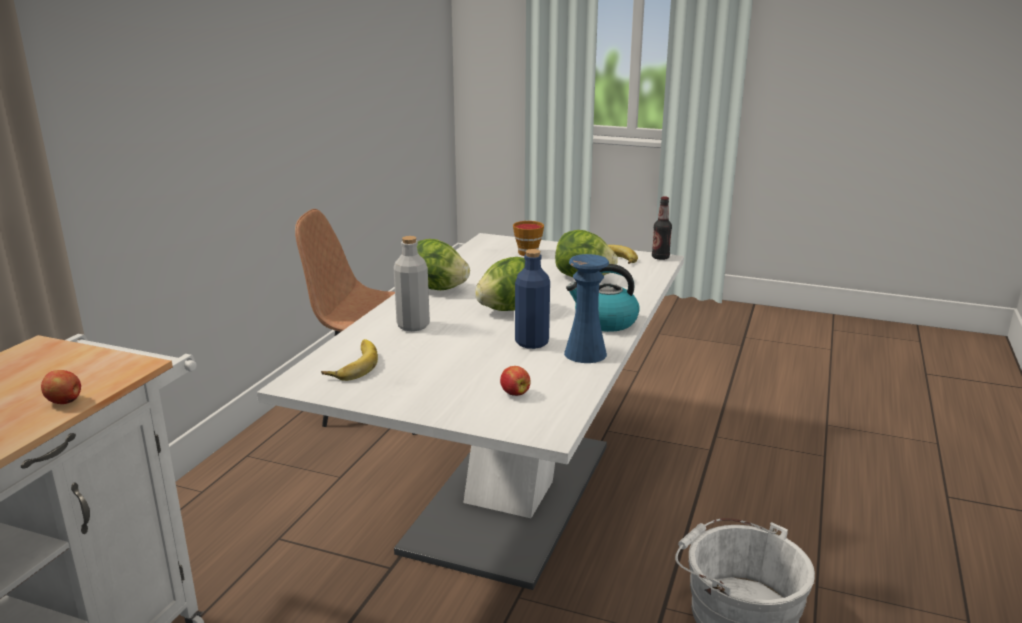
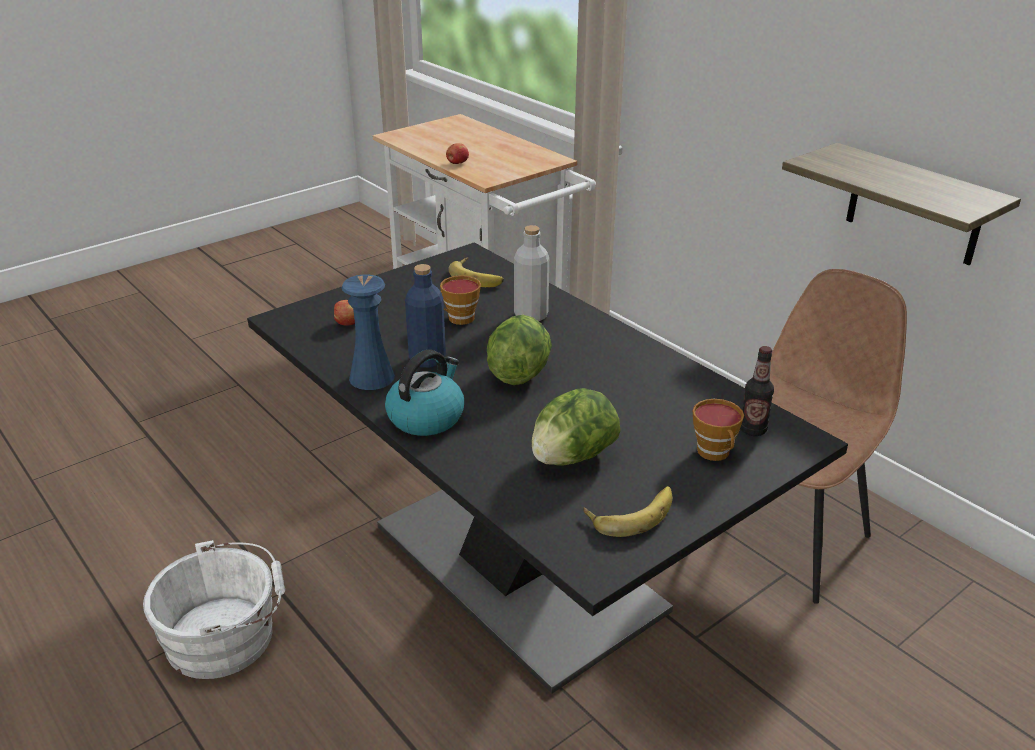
camera: 120 degrees right, 10 degrees up
white dining table [257,233,684,590] -> black dining table [247,242,848,694]
lettuce [417,239,470,290] -> none
bottle [652,196,672,260] -> bottle moved to [740,346,774,436]
none -> cup [440,275,481,325]
none -> shelf [782,143,1021,265]

